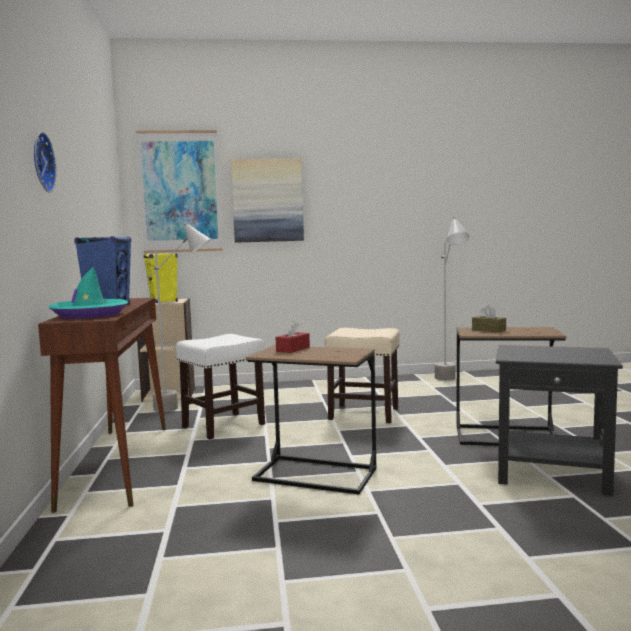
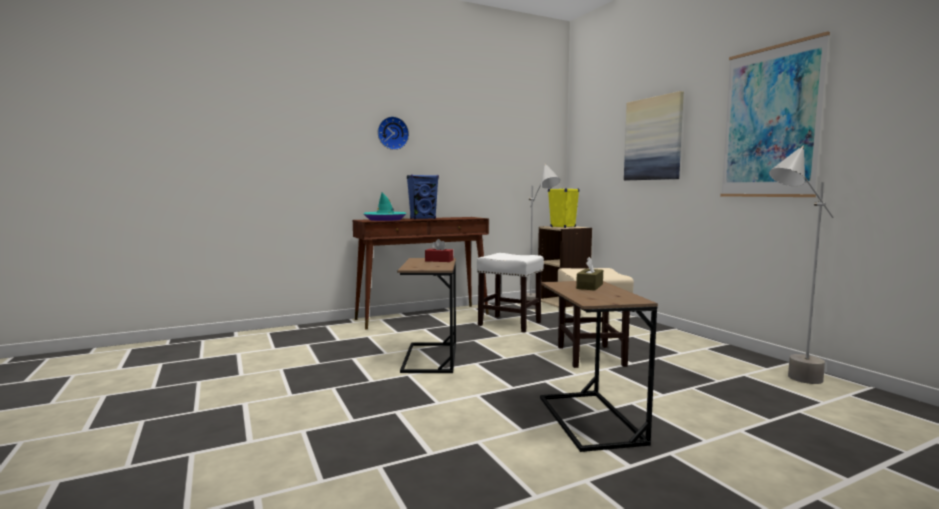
camera: 70 degrees right, 0 degrees up
picture [136,130,223,253] -> picture moved to [720,31,830,197]
black side table [496,345,623,496] -> none

